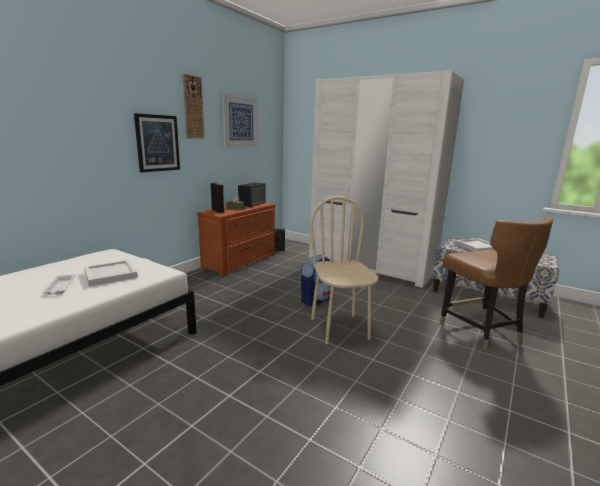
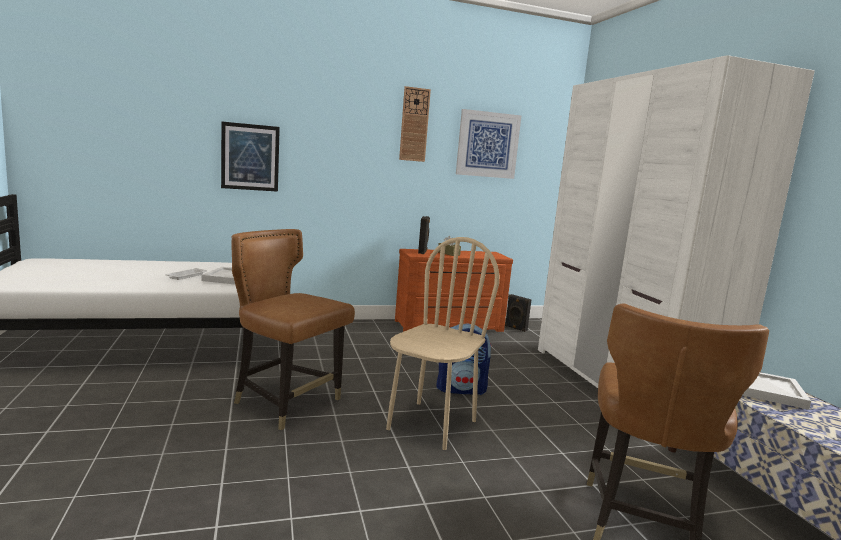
camera: 40 degrees right, 5 degrees down
picture [134,113,180,172] -> picture moved to [221,121,280,192]
speaker [238,182,265,207] -> none
none -> brown chair [232,229,355,430]

